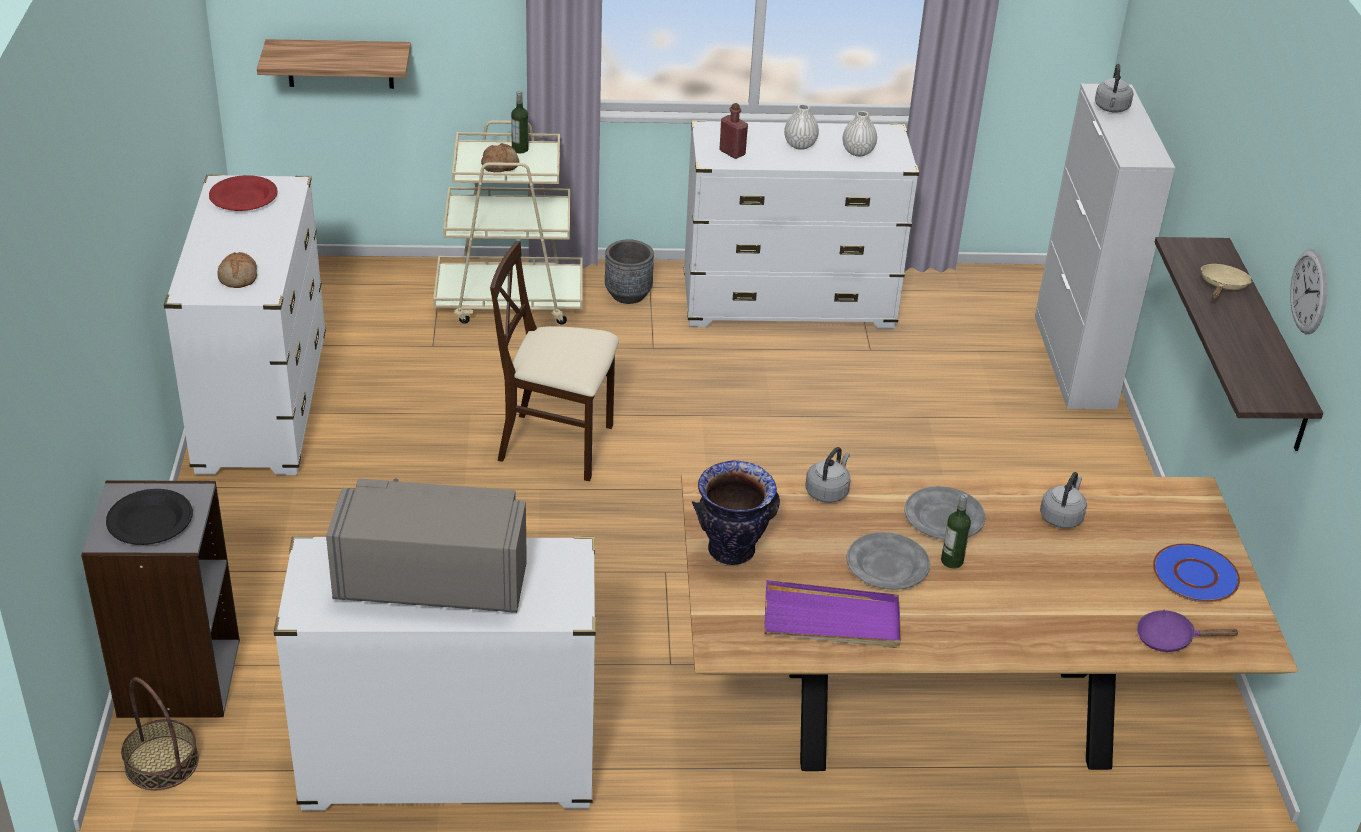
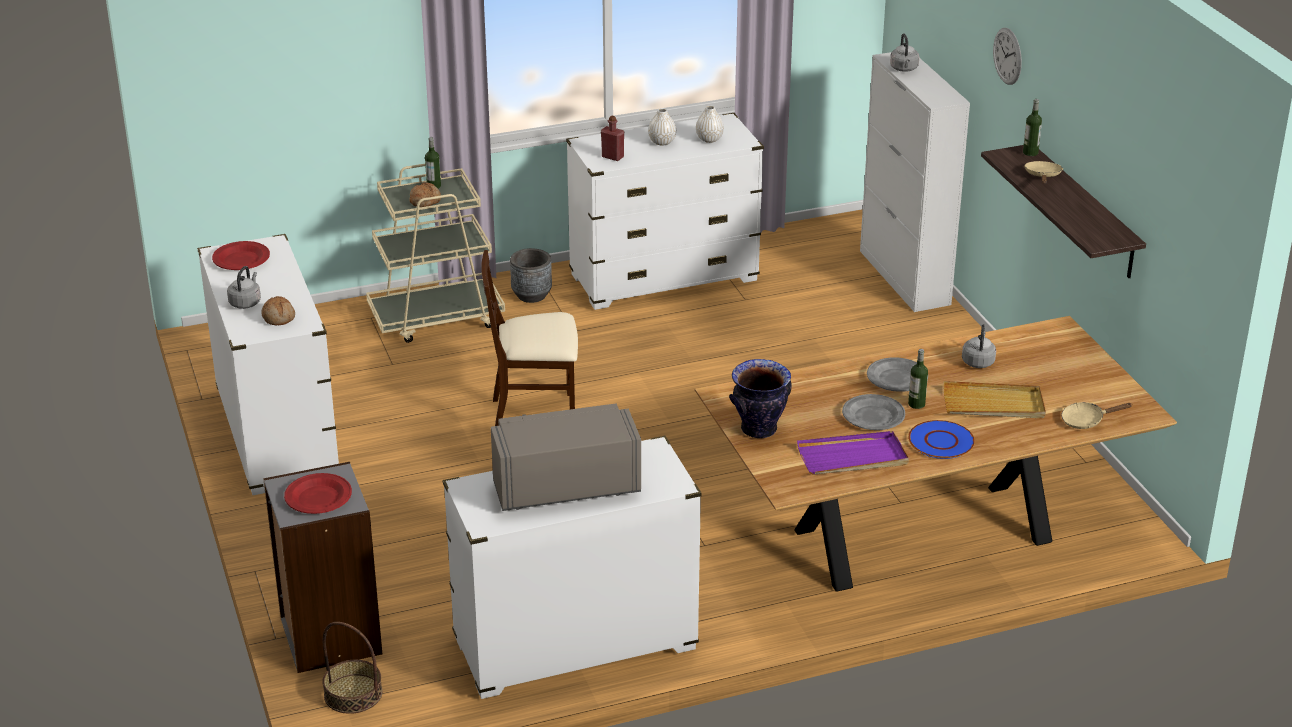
camera: 15 degrees left, 5 degrees down
black plate [106,489,193,545] -> red plate [284,473,352,514]
shelf [257,39,411,89] -> none
grey kettle [806,447,850,503] -> grey kettle moved to [227,266,261,309]
purple frying pan [1137,610,1240,652] -> beige frying pan [1062,402,1133,429]
blue plate [1153,543,1240,602] -> blue plate moved to [908,420,975,459]
wall clock [1290,249,1327,334] -> wall clock moved to [993,28,1022,85]
none -> beige tray [943,381,1046,418]
none -> bottle [1023,99,1042,156]

